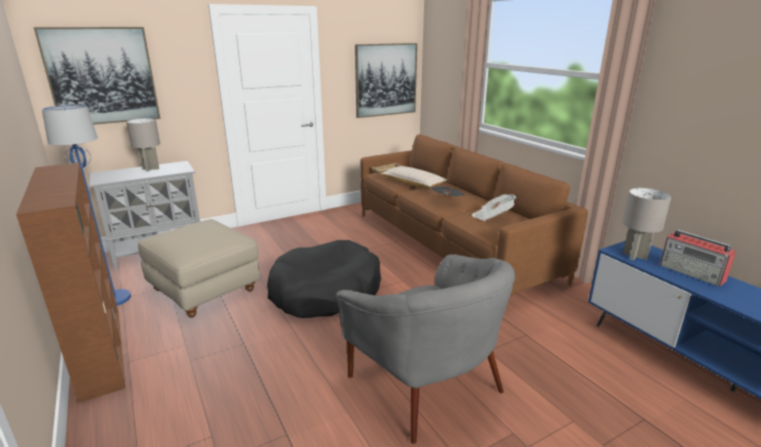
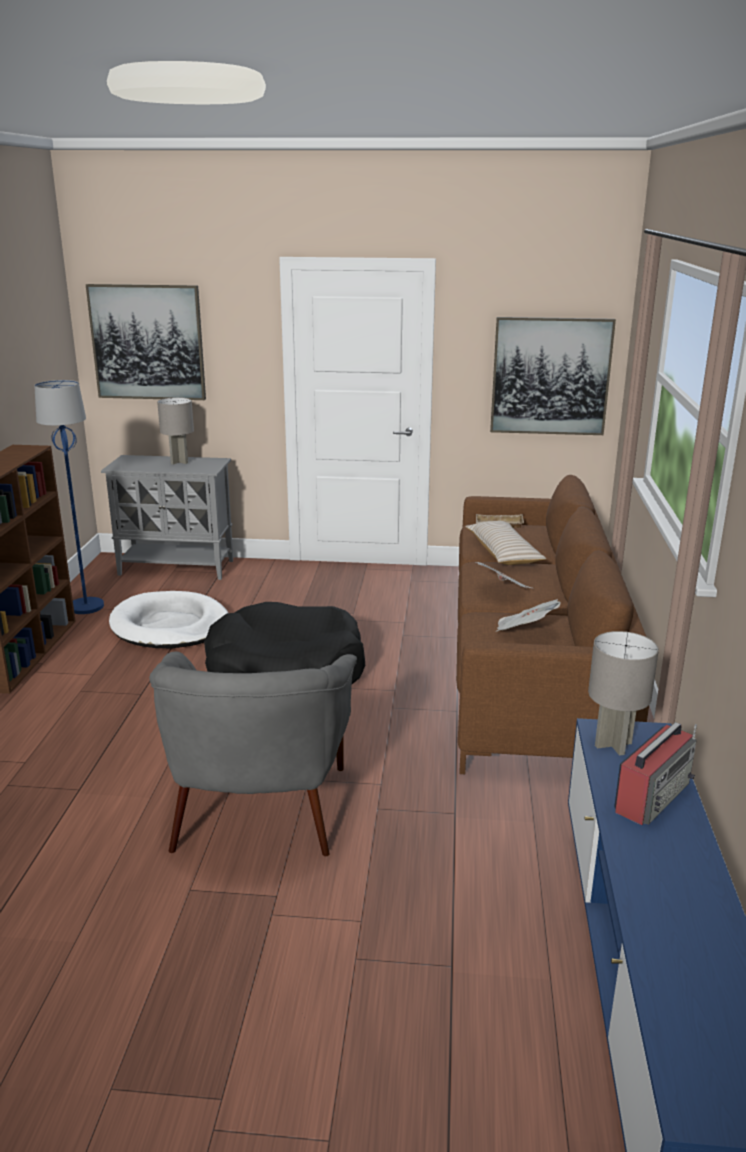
camera: 35 degrees right, 0 degrees up
beige ottoman [138,219,260,318] -> white dog bed [109,591,228,648]
radio [660,230,736,286] -> radio turned 135 degrees counterclockwise [614,722,697,825]

